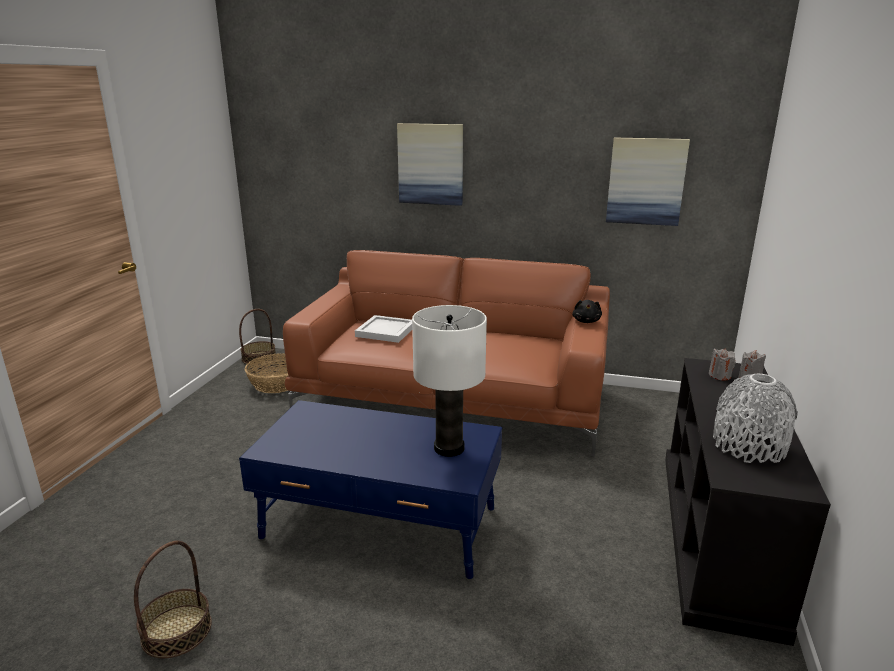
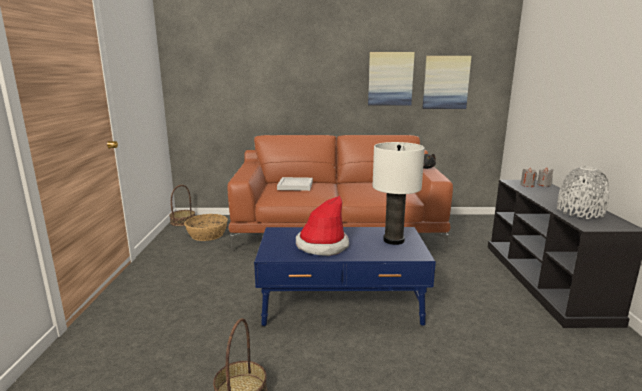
camera: 15 degrees left, 5 degrees down
picture [397,123,463,206] -> picture moved to [368,52,415,106]
none -> hat [296,196,349,256]

